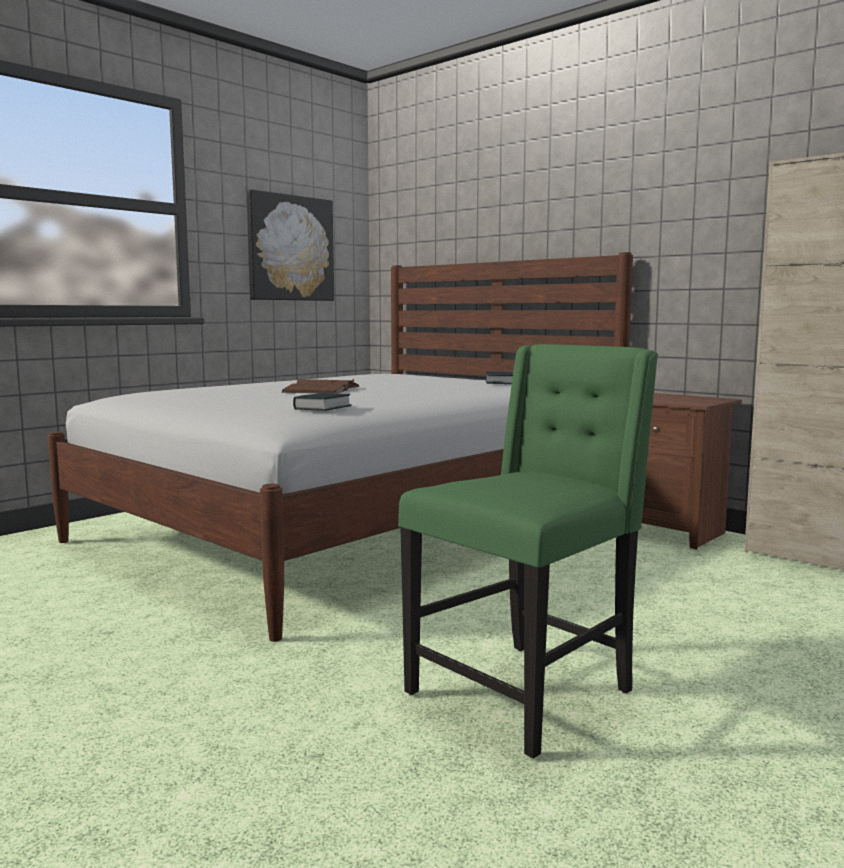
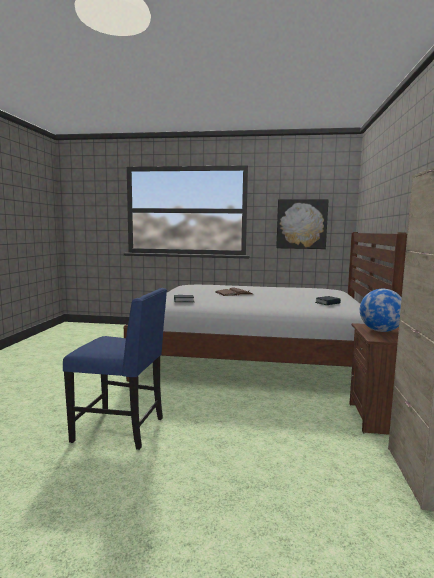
camera: 55 degrees right, 0 degrees up
green chair [398,344,658,759] -> blue chair [63,288,167,450]
none -> globe [360,289,402,332]

